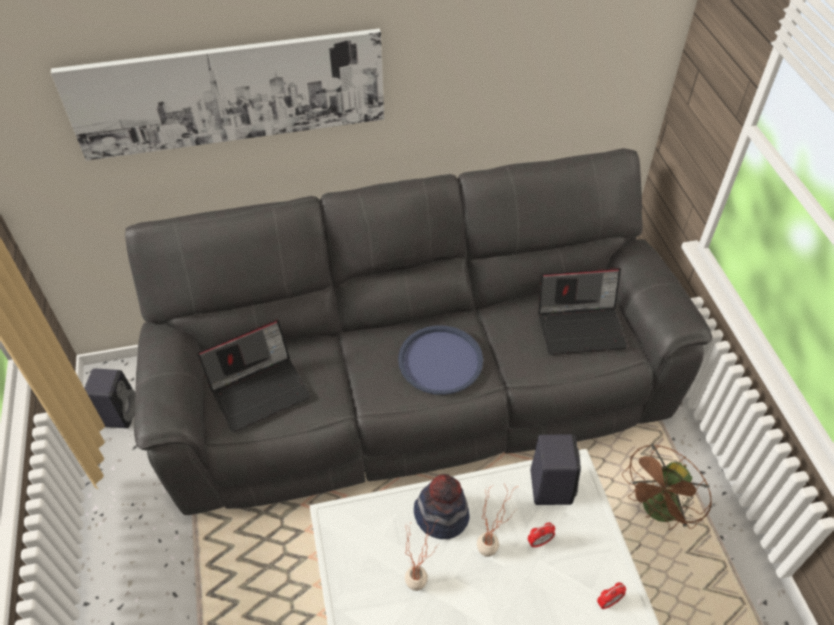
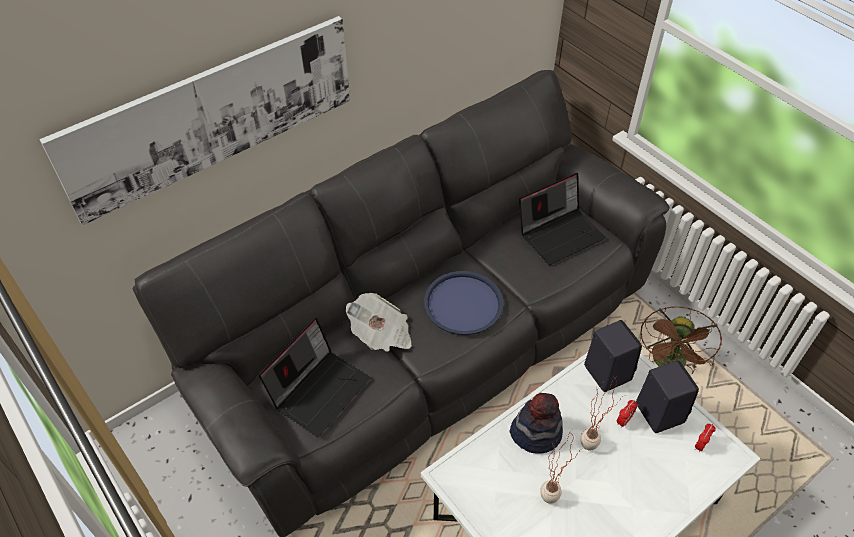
camera: 25 degrees left, 0 degrees up
black speaker [84,368,135,428] -> black speaker moved to [636,360,699,433]
none -> newspaper [346,293,412,352]

